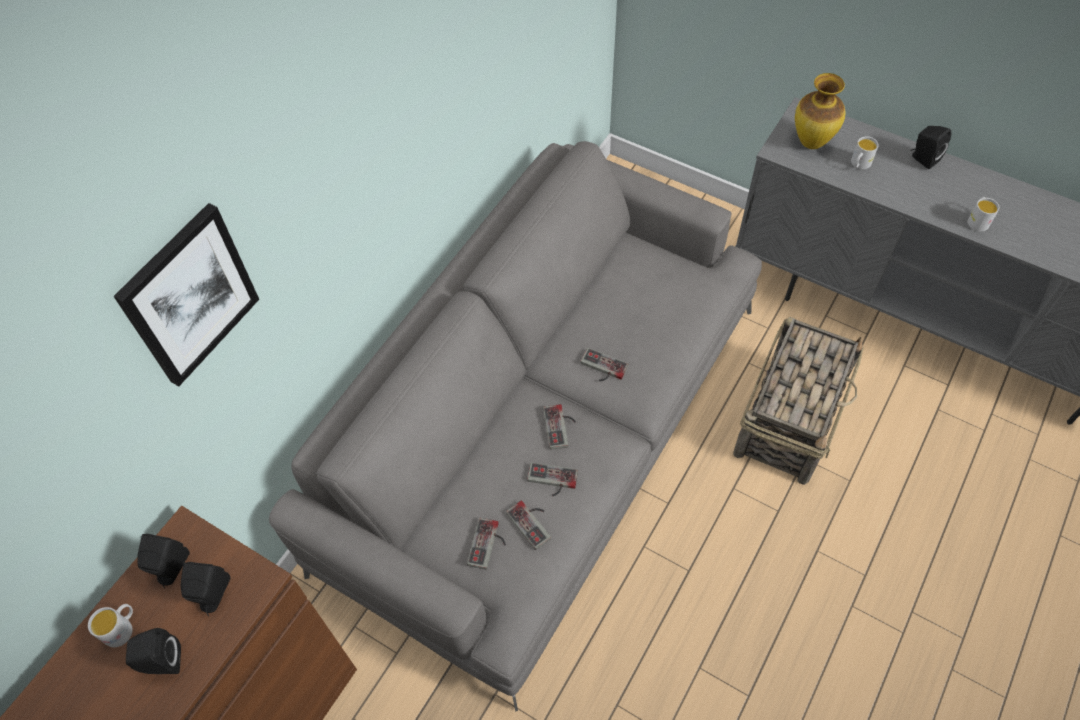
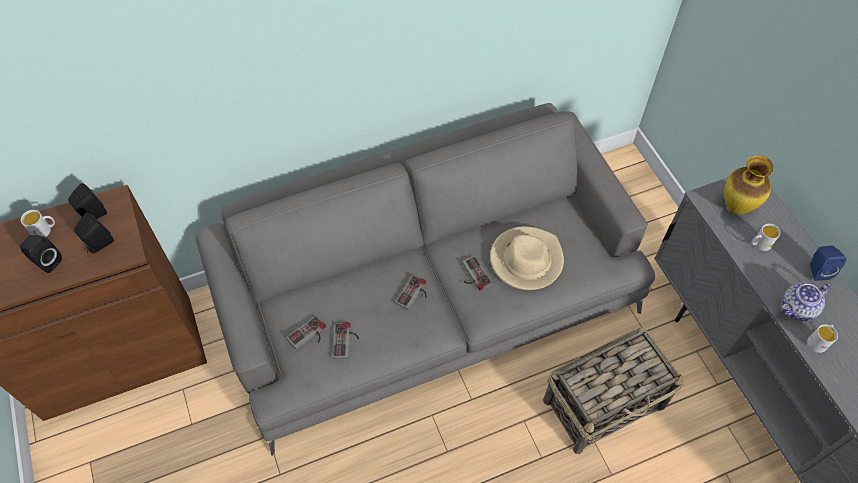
camera: 35 degrees right, 0 degrees up
picture [113,203,259,386] -> none
game controller [527,462,578,496] -> none
black speaker [911,126,951,169] -> blue speaker [810,246,846,281]
none -> beige hat [490,226,564,290]
none -> teapot [781,282,832,321]

